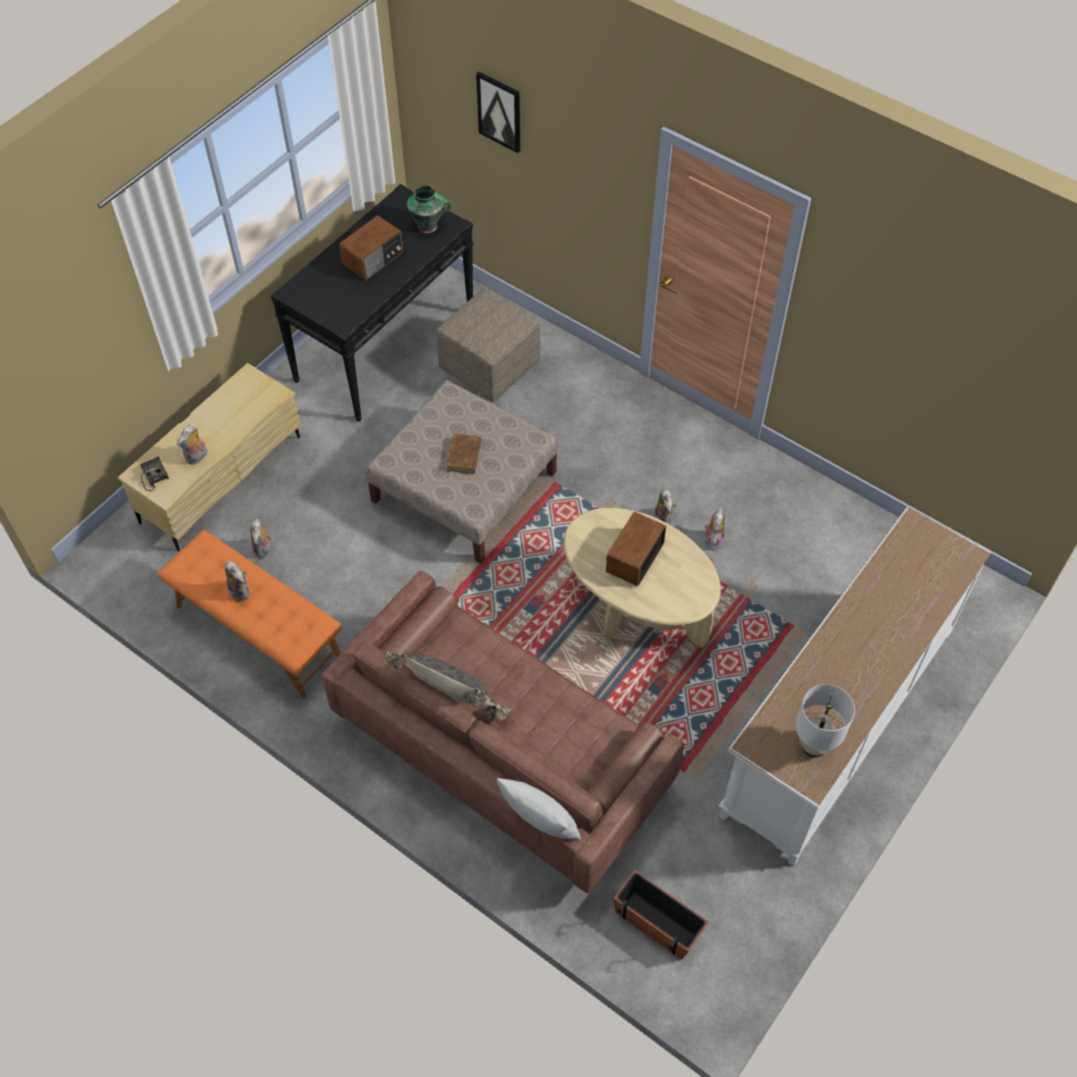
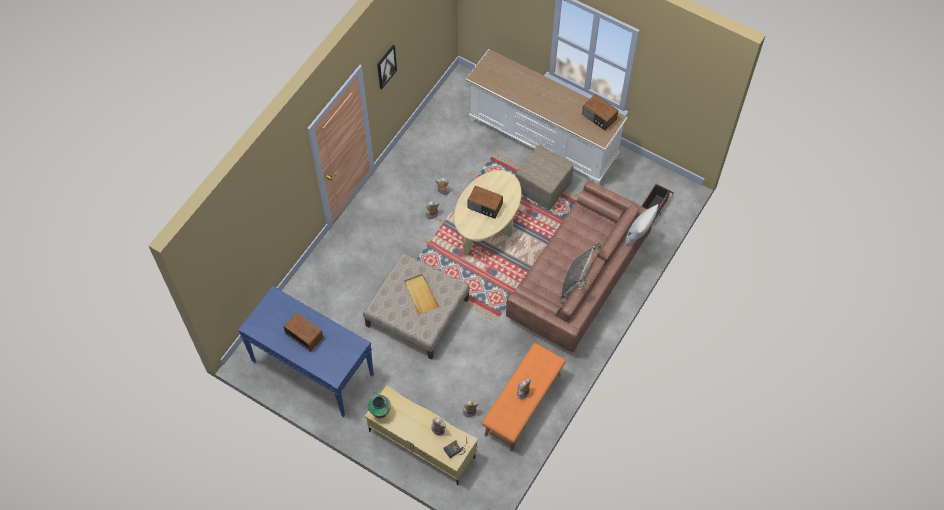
camera: 95 degrees left, 5 degrees up
black console table [271,184,473,422] -> blue console table [238,285,374,417]
vase [407,185,451,233] -> vase moved to [368,392,391,419]
beige ottoman [436,288,541,402] -> beige ottoman moved to [515,145,574,210]
brown book [447,434,481,474] -> beige tray [405,274,439,314]
picture [476,72,520,153] -> picture moved to [377,45,397,89]
white table lamp [796,684,855,757] -> radio [582,94,618,131]

